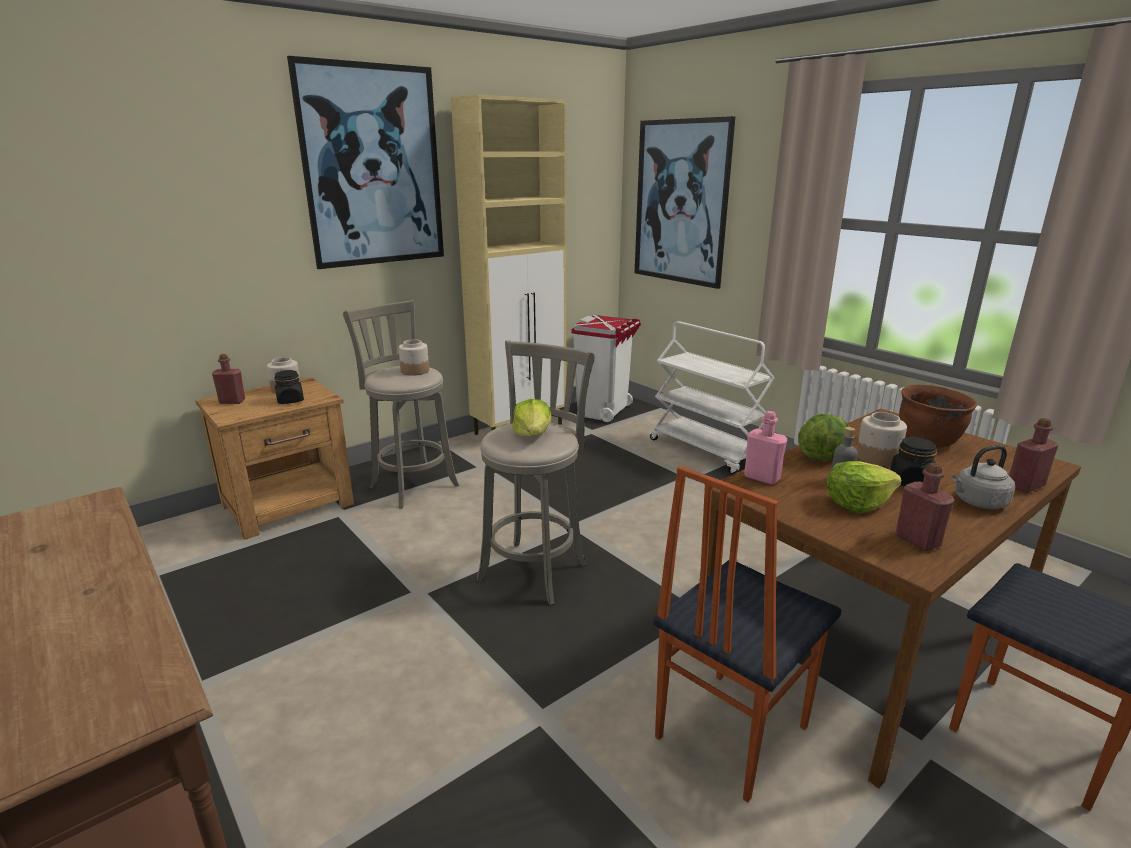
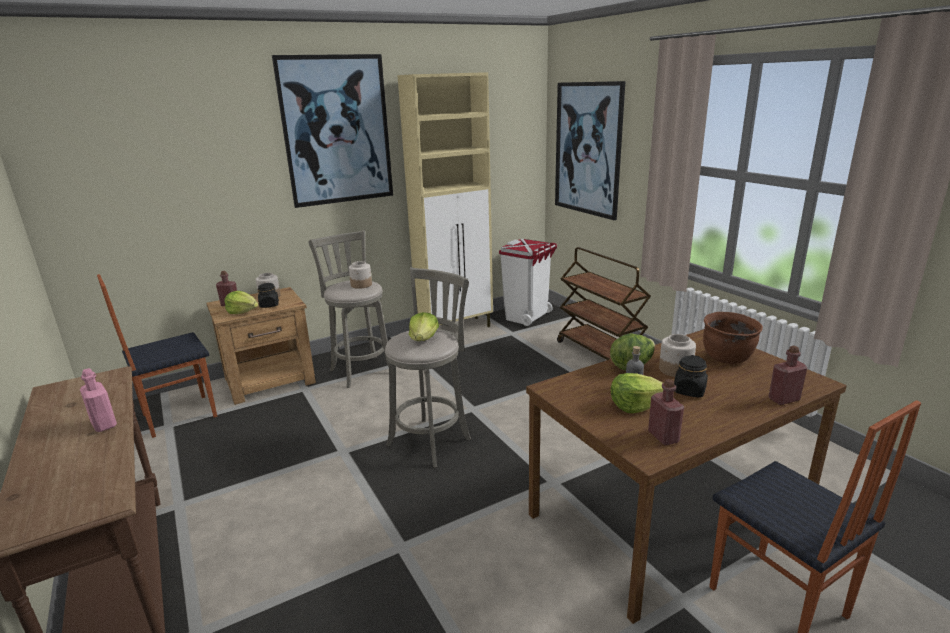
camera: 10 degrees right, 0 degrees up
white cart [650,321,775,475] -> brown cart [557,247,651,360]
chair [653,466,842,803] -> chair moved to [97,274,217,438]
pink bottle [744,411,787,485] -> pink bottle moved to [80,368,117,432]
grey kettle [952,445,1015,509] -> none
none -> lettuce [225,291,258,314]

